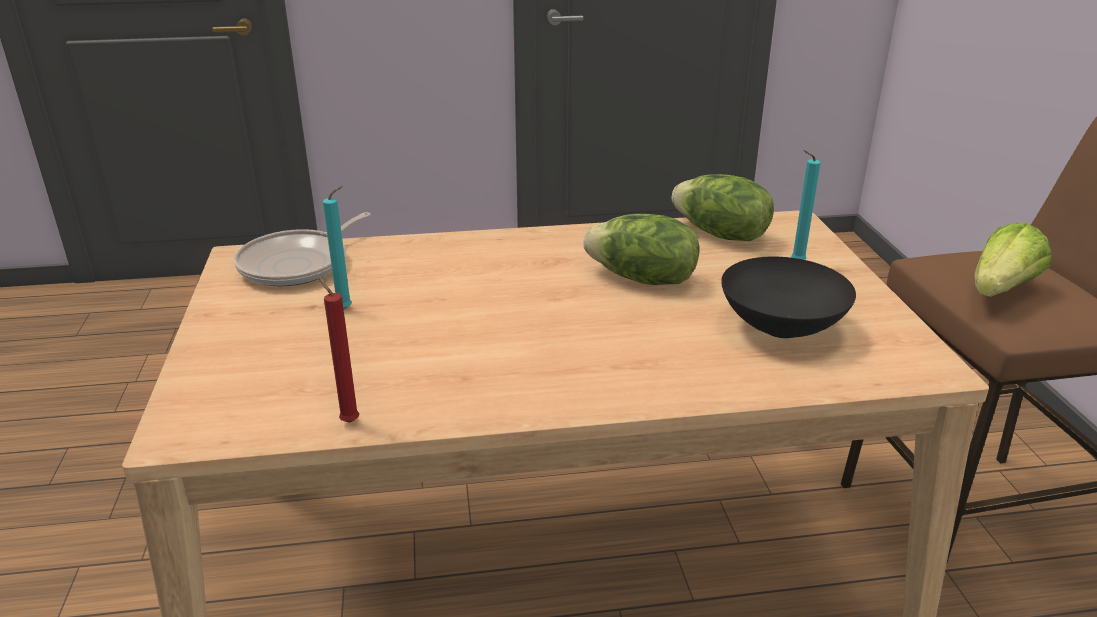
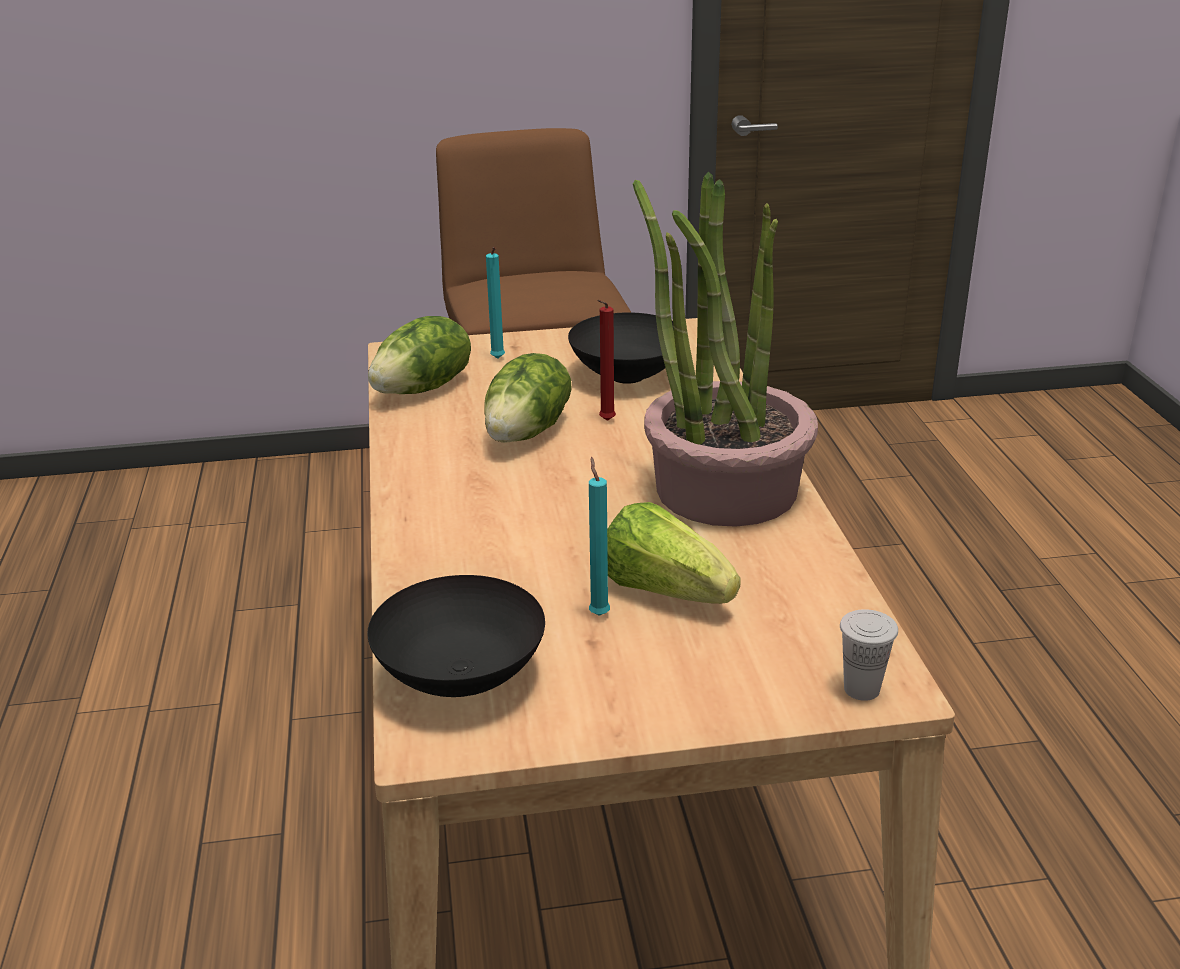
camera: 90 degrees left, 0 degrees up
frying pan [234,212,371,286] -> black bowl [367,575,545,697]
red candle [318,276,359,423] -> red candle moved to [597,300,616,421]
lettuce [975,222,1051,297] -> lettuce moved to [607,502,741,604]
none -> potted plant [633,172,818,527]
none -> white cup [840,609,898,701]

